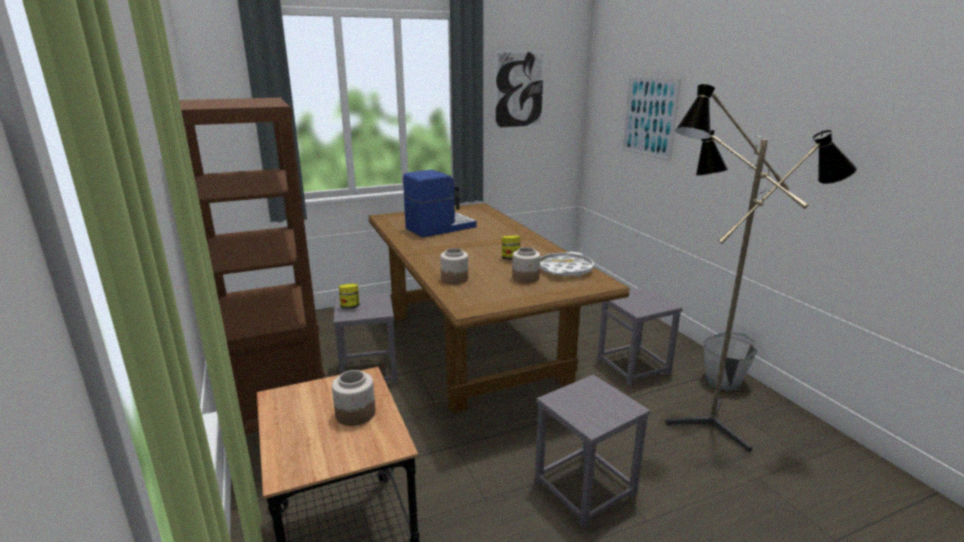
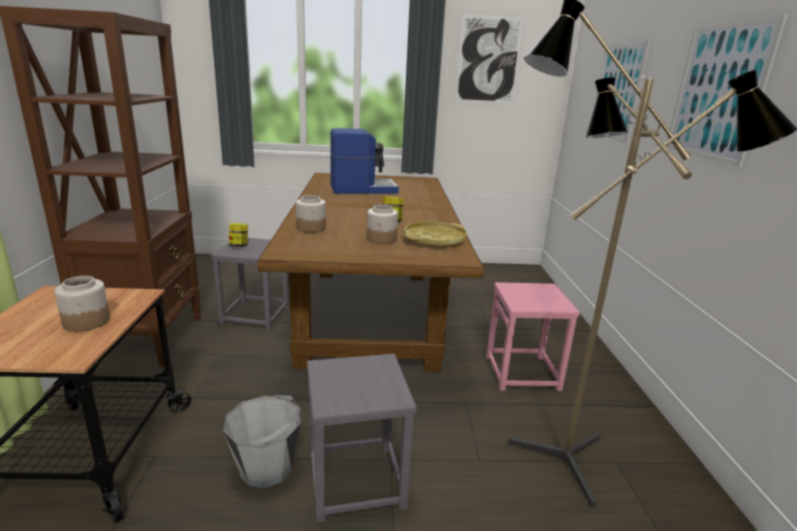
camera: 20 degrees right, 0 degrees up
white tray [540,252,594,277] -> yellow tray [404,221,467,247]
grey stool [597,287,683,385] -> pink stool [486,282,580,391]
grey bucket [703,332,757,391] -> grey bucket moved to [223,395,301,488]
none -> picture [666,14,788,167]

